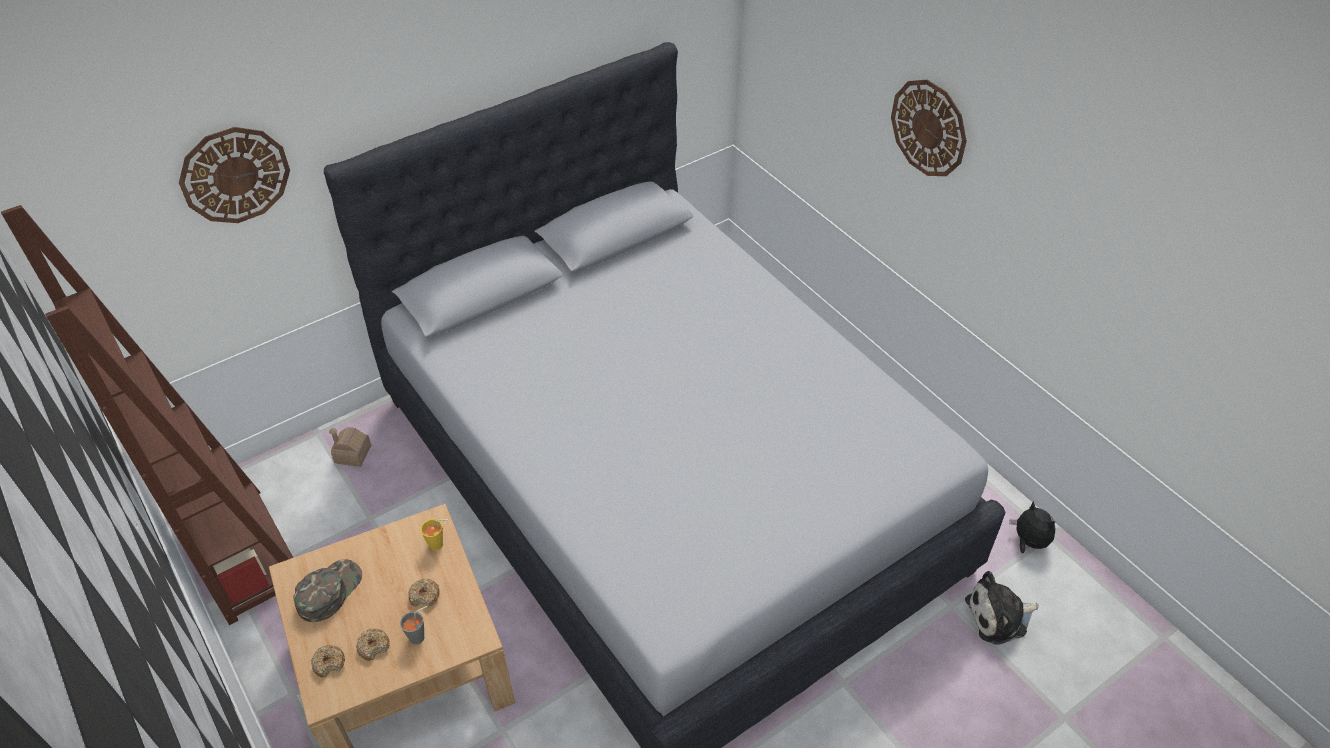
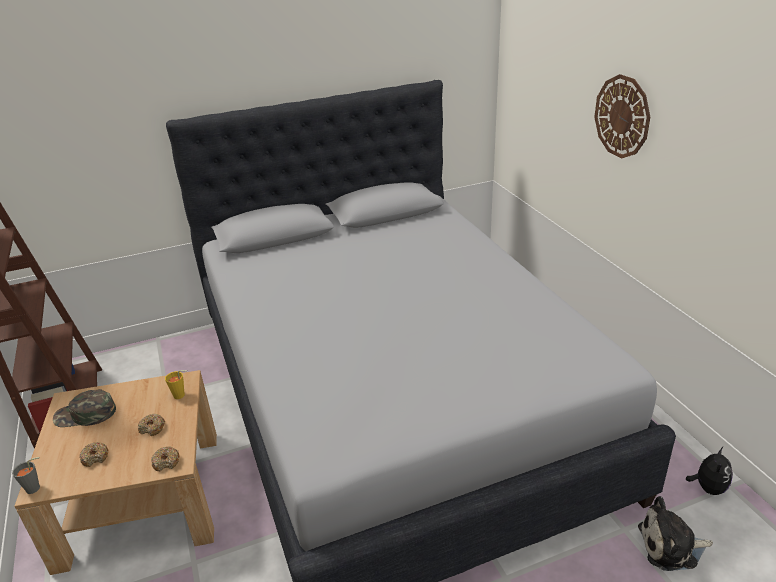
camera: 15 degrees right, 15 degrees down
wall clock [179,127,290,223] -> none
green cap [293,559,362,622] -> green cap turned 135 degrees counterclockwise [53,389,116,427]
donut [311,645,345,677] -> donut moved to [151,446,180,471]
toy house [329,427,371,467] -> none
grey cup [400,606,427,645] -> grey cup moved to [12,457,40,494]
plush toy [1009,501,1056,553] -> plush toy turned 45 degrees clockwise [685,447,733,495]

